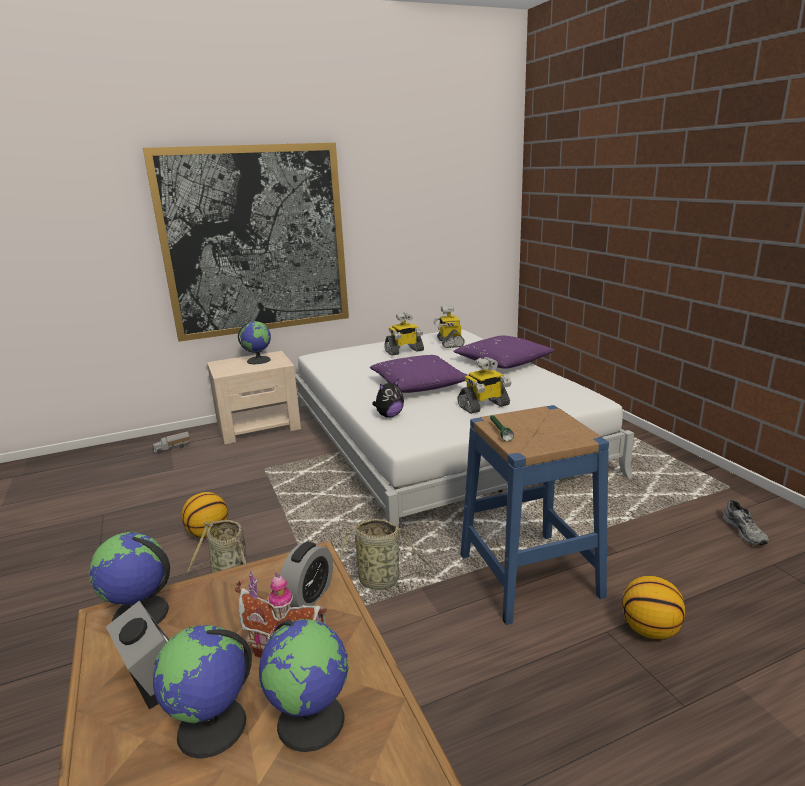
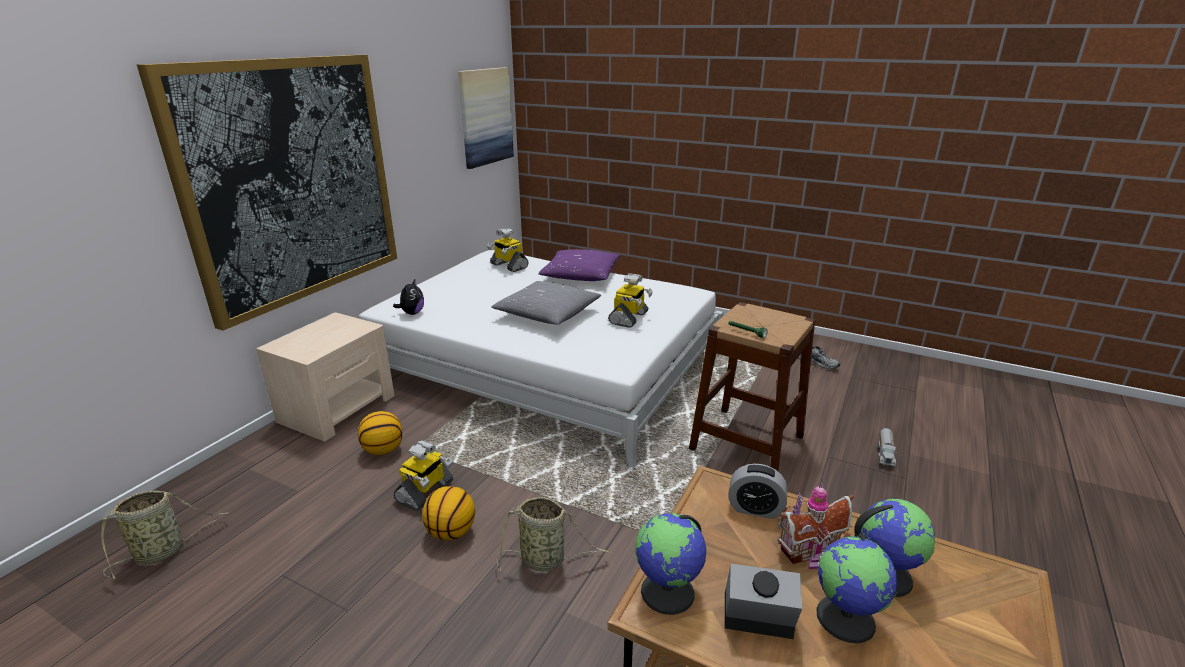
camera: 40 degrees left, 5 degrees up
toy truck [153,431,190,454] -> toy truck moved to [878,428,898,467]
globe [238,321,271,364] -> none
alarm clock [280,542,333,607] -> alarm clock turned 120 degrees clockwise [729,464,787,519]
basket [340,519,442,590] -> basket moved to [101,490,228,579]
purple pillow [370,355,467,393] -> grey pillow [491,281,601,325]
plush toy [372,379,404,418] -> plush toy moved to [393,280,424,315]
toy robot [384,313,424,356] -> toy robot moved to [394,440,453,511]
blue stool [460,405,609,625] -> brown stool [689,302,816,471]
basketball [622,576,685,639] -> basketball moved to [358,411,403,455]
none -> picture [458,67,514,169]

